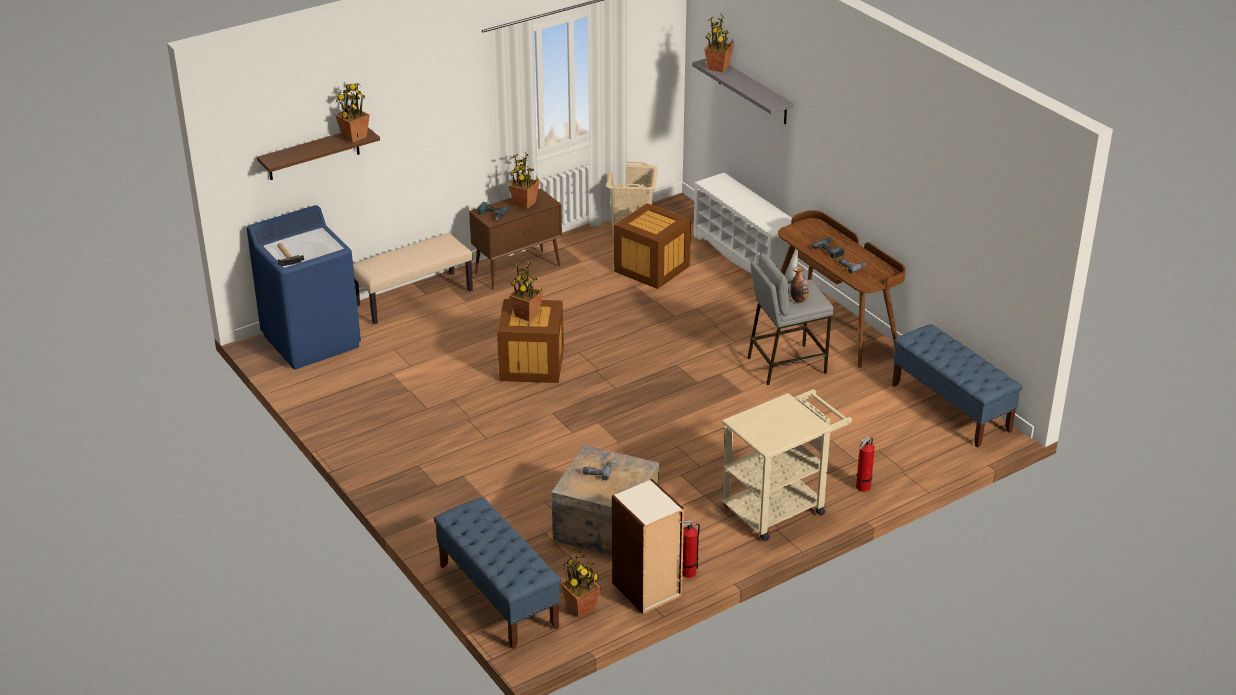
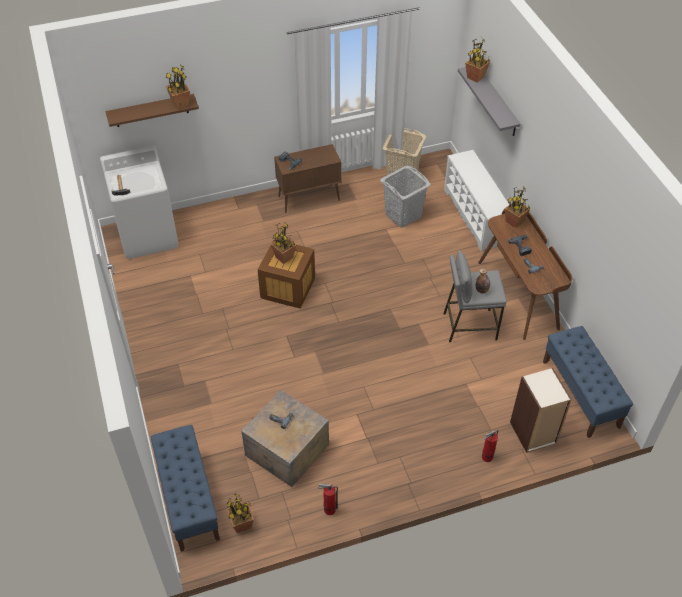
camera: 15 degrees right, 15 degrees up
blue washing machine [247,205,361,369] -> white washing machine [100,146,178,259]
beige bench [353,233,473,324] -> none
potted plant [508,151,540,209] -> potted plant moved to [504,186,530,228]
bookcase [612,479,684,614] -> bookcase moved to [510,368,572,453]
crate [614,203,691,289] -> grey laundry basket [380,166,431,228]
beige cart [722,389,852,541] -> none

